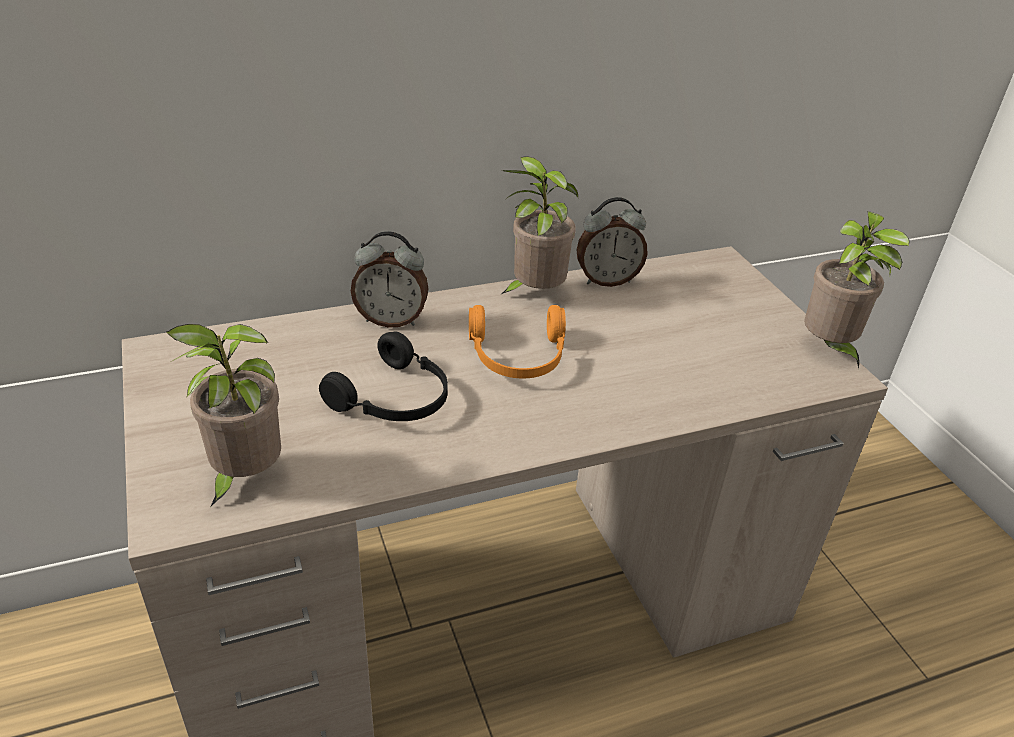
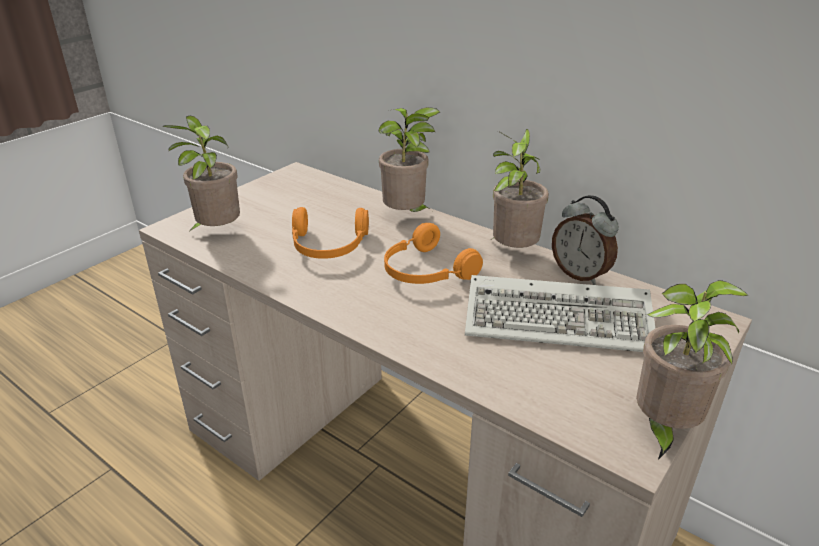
camera: 60 degrees right, 5 degrees down
black headphones [319,332,448,421] -> orange headphones [292,207,369,259]
alarm clock [351,231,429,328] -> potted plant [379,107,440,212]
none -> keyboard [465,275,655,352]

